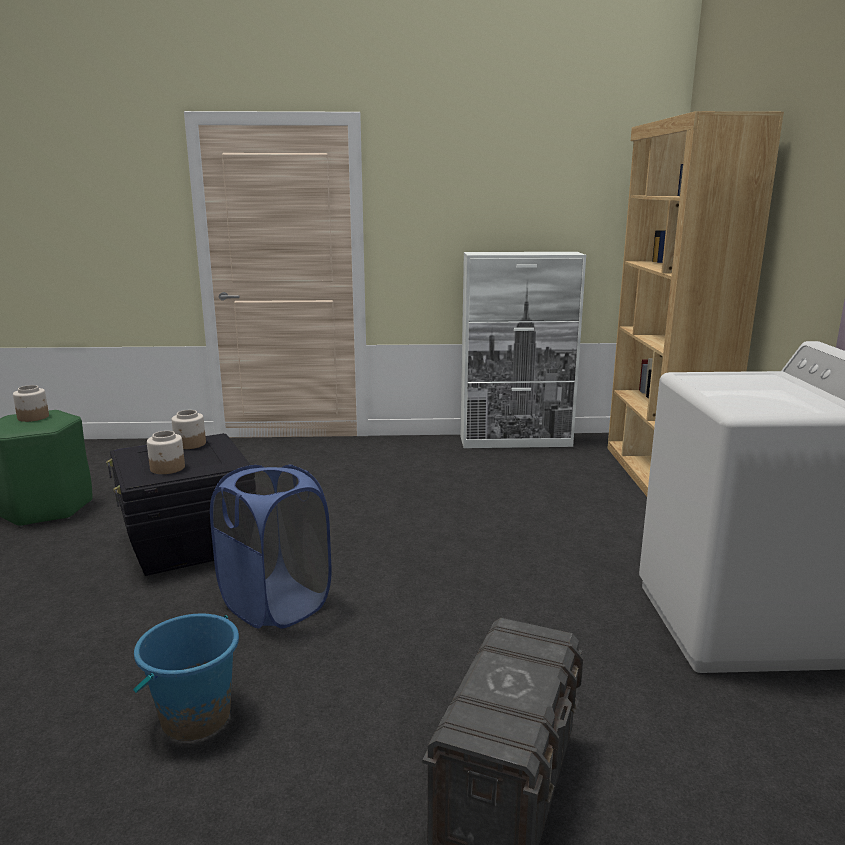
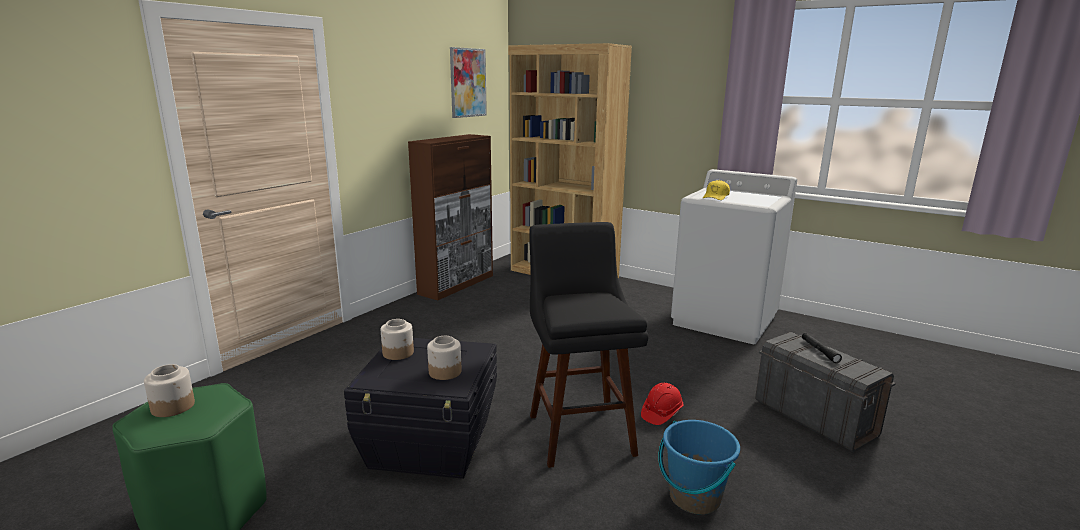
camera: 55 degrees left, 0 degrees up
blue laundry basket [210,464,331,628] -> black stool [529,222,649,468]
white cabinet [461,252,586,448] -> brown cabinet [408,134,493,300]
none -> picture [450,47,487,118]
none -> red hard hat [641,383,684,425]
none -> yellow cap [703,180,730,200]
none -> black flashlight [802,333,842,363]

